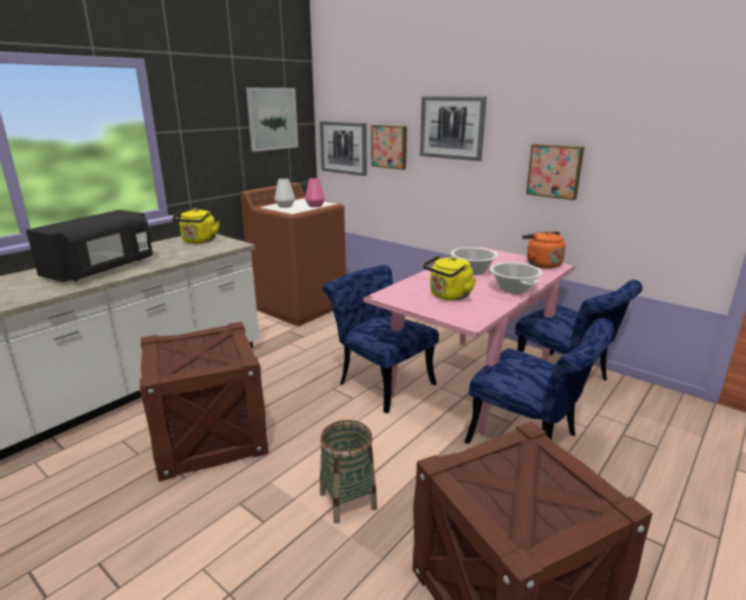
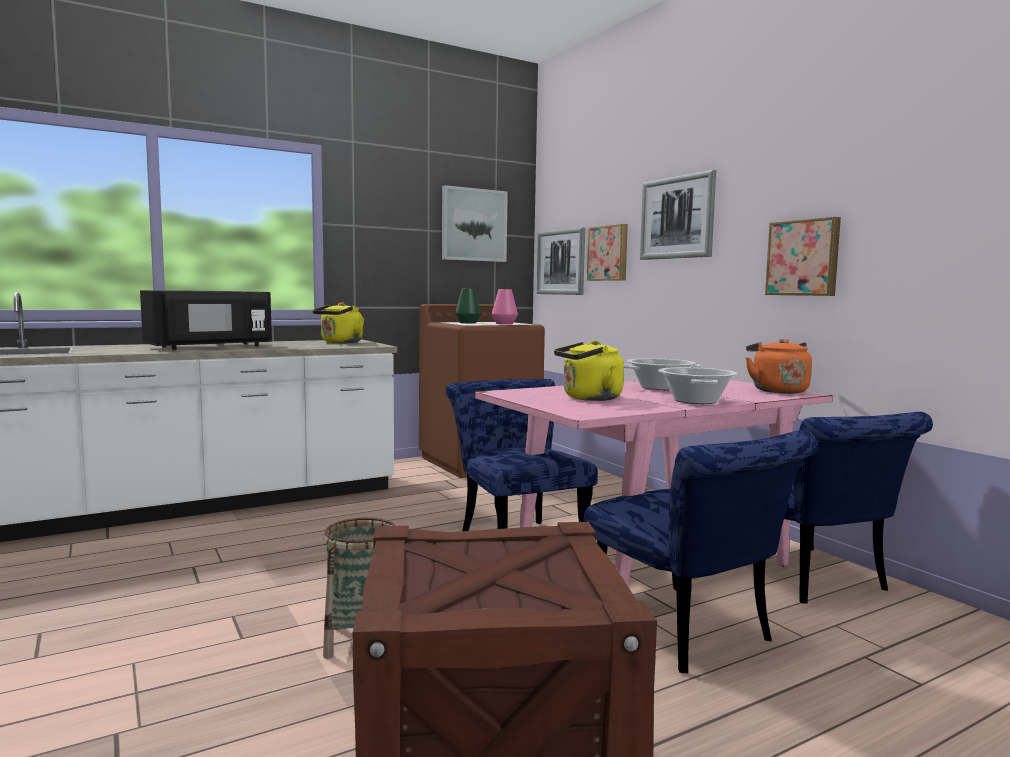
camera: 20 degrees right, 15 degrees down
crate [139,322,269,481] -> none
white vase [274,178,295,208] -> green vase [455,289,481,323]

